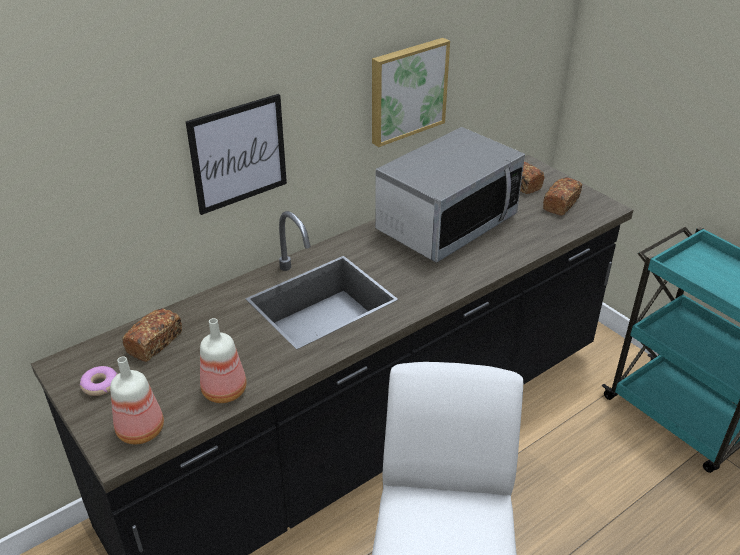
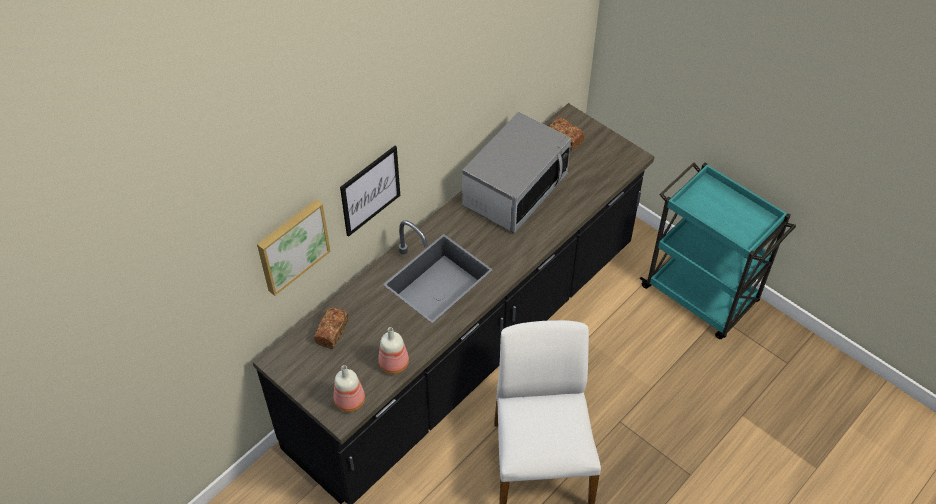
camera: 10 degrees left, 15 degrees up
donut [80,366,118,396] -> none
picture [372,38,450,147] -> picture moved to [257,199,331,296]
bread [543,177,582,216] -> none

